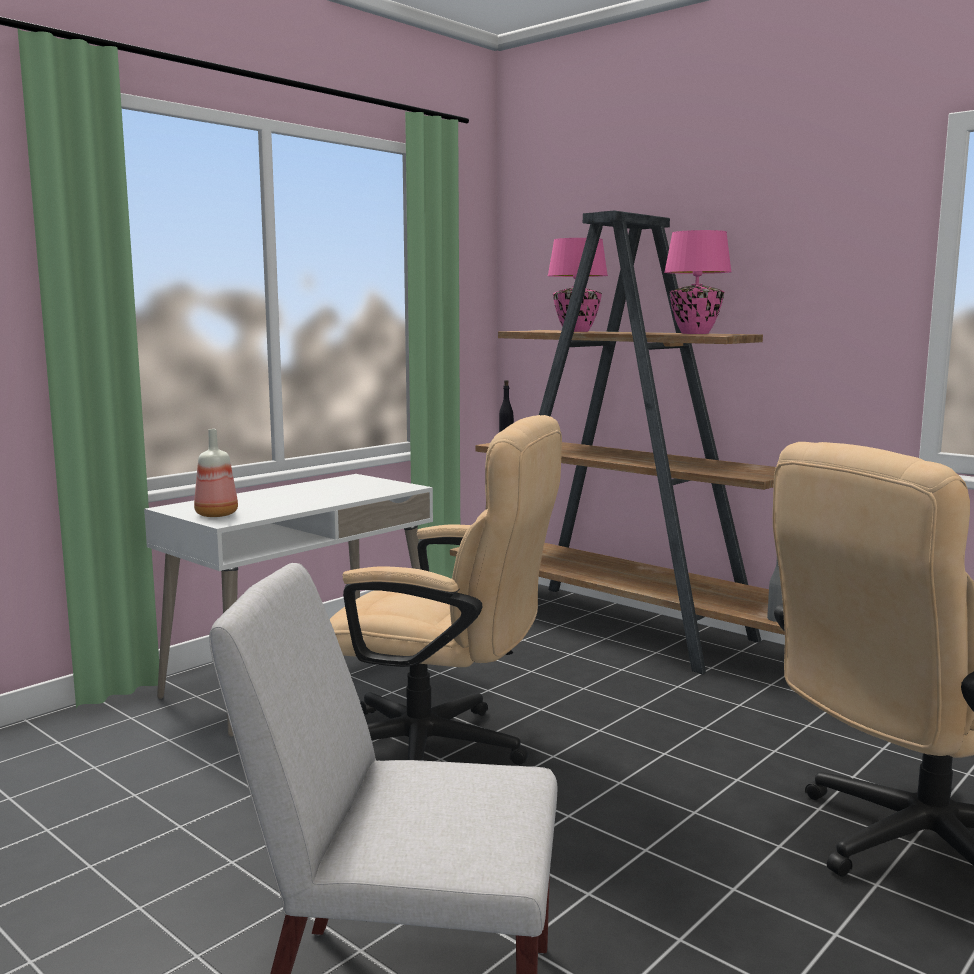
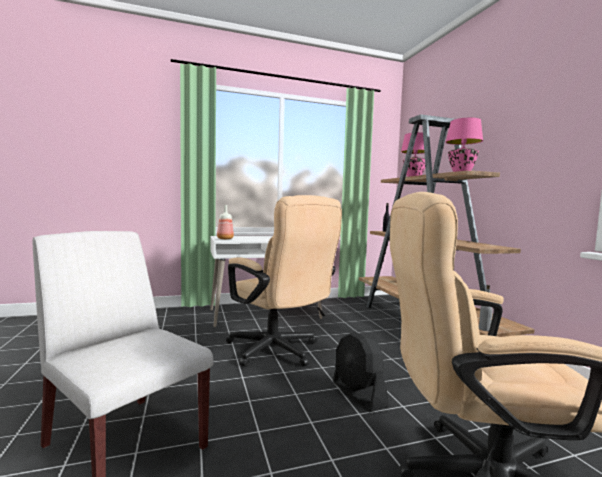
camera: 30 degrees right, 5 degrees down
none -> black fan [333,331,388,412]

